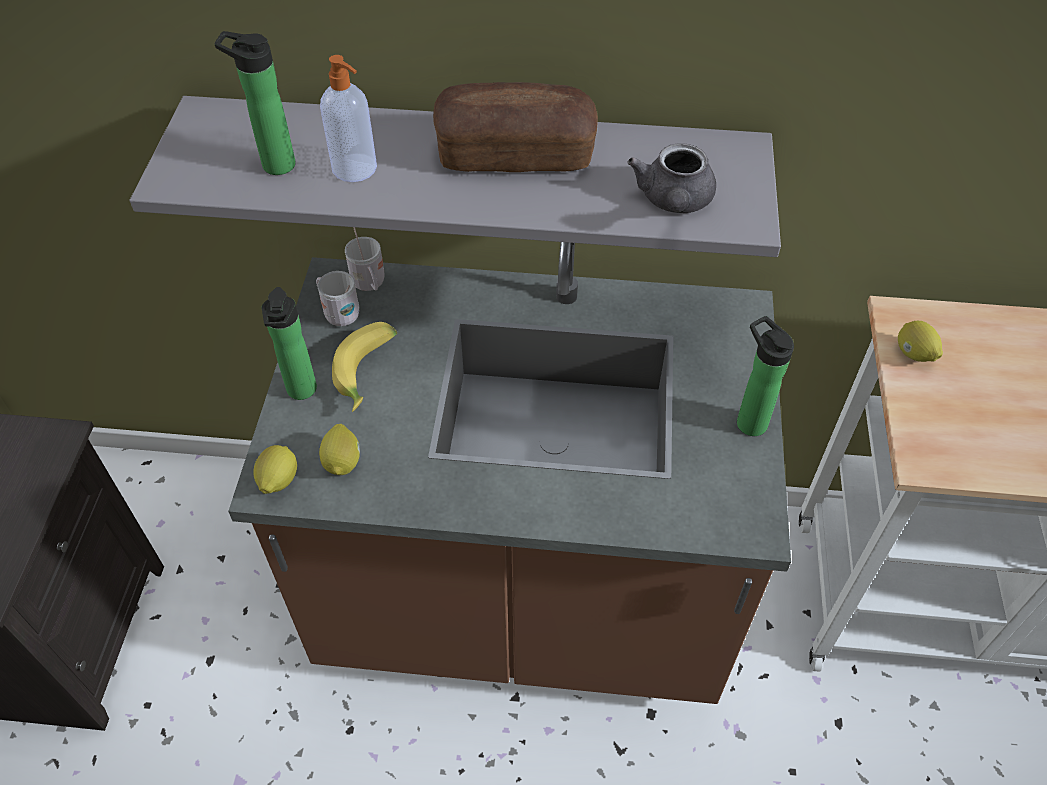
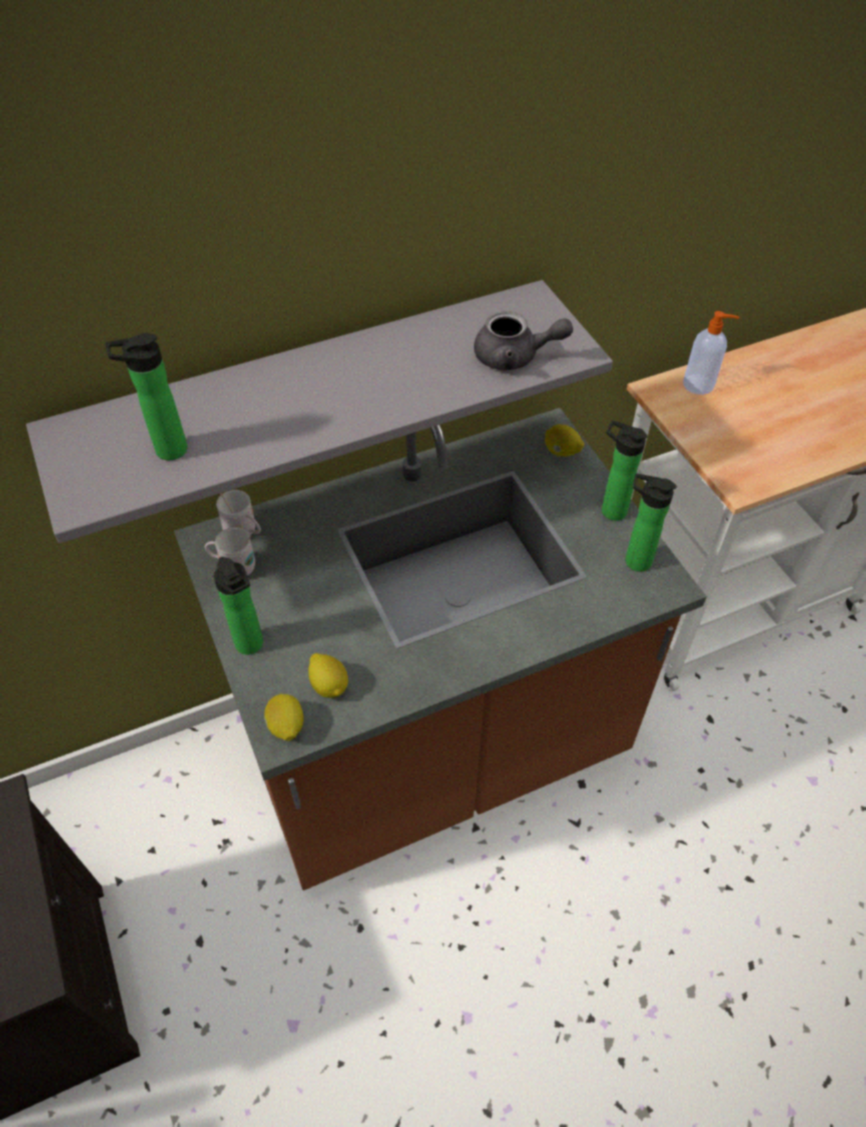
camera: 30 degrees left, 0 degrees up
soap dispenser [320,55,377,182] -> soap dispenser moved to [683,311,739,395]
banana [332,322,397,412] -> none
bread [433,82,598,172] -> none
grey teapot [628,143,716,213] -> grey teapot turned 60 degrees counterclockwise [474,311,573,370]
lemon [898,321,943,362] -> lemon moved to [545,424,584,457]
none -> bottle [625,473,677,572]

